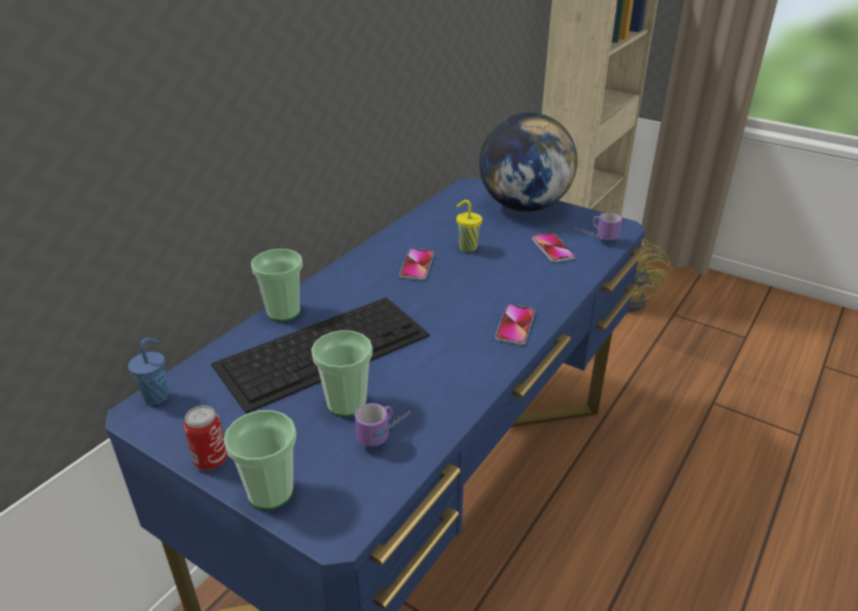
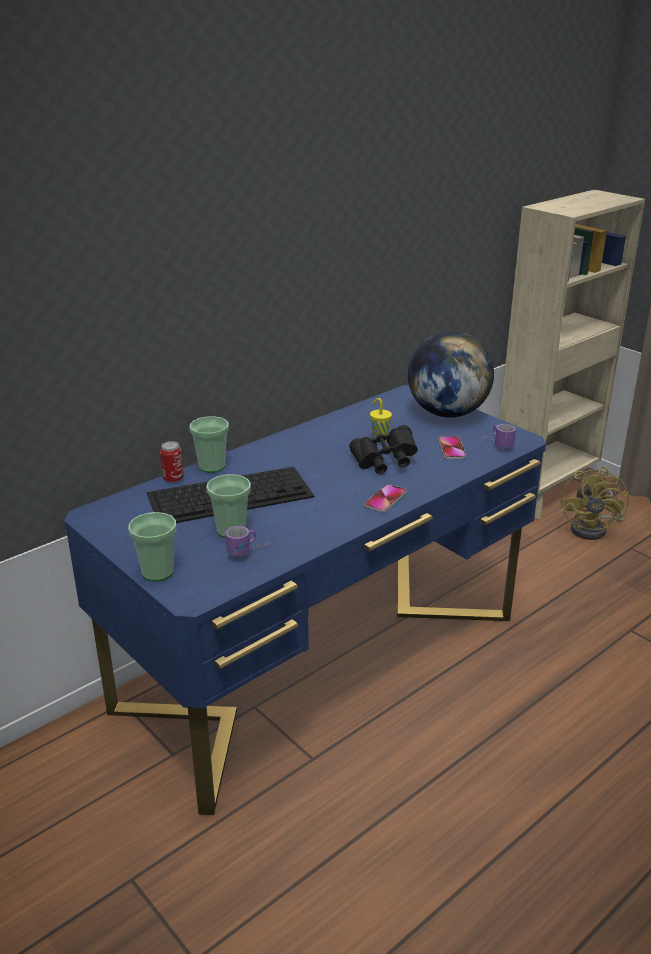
camera: 15 degrees right, 5 degrees down
blue cup [128,338,169,405] -> none
can [184,405,227,470] -> can moved to [160,441,184,483]
phone [400,249,434,280] -> none
none -> black binoculars [349,425,418,474]

